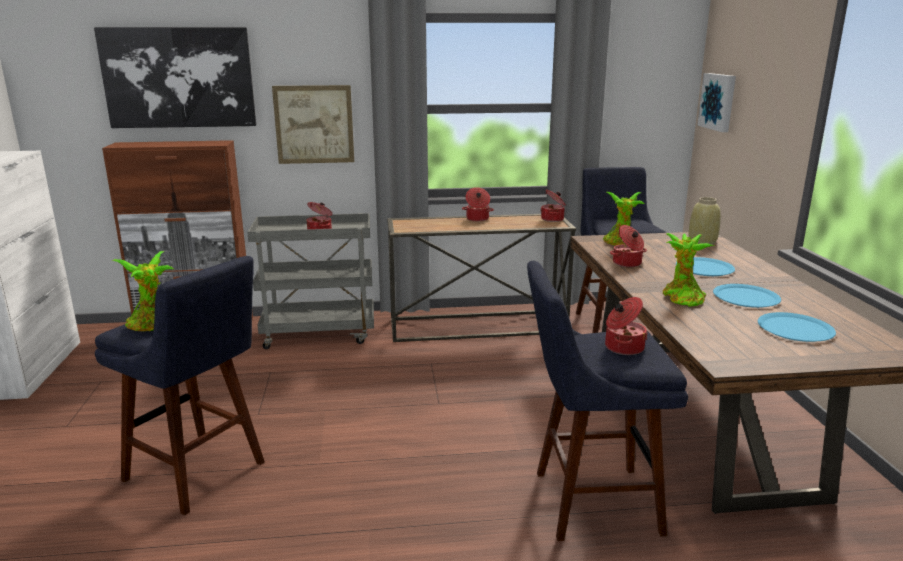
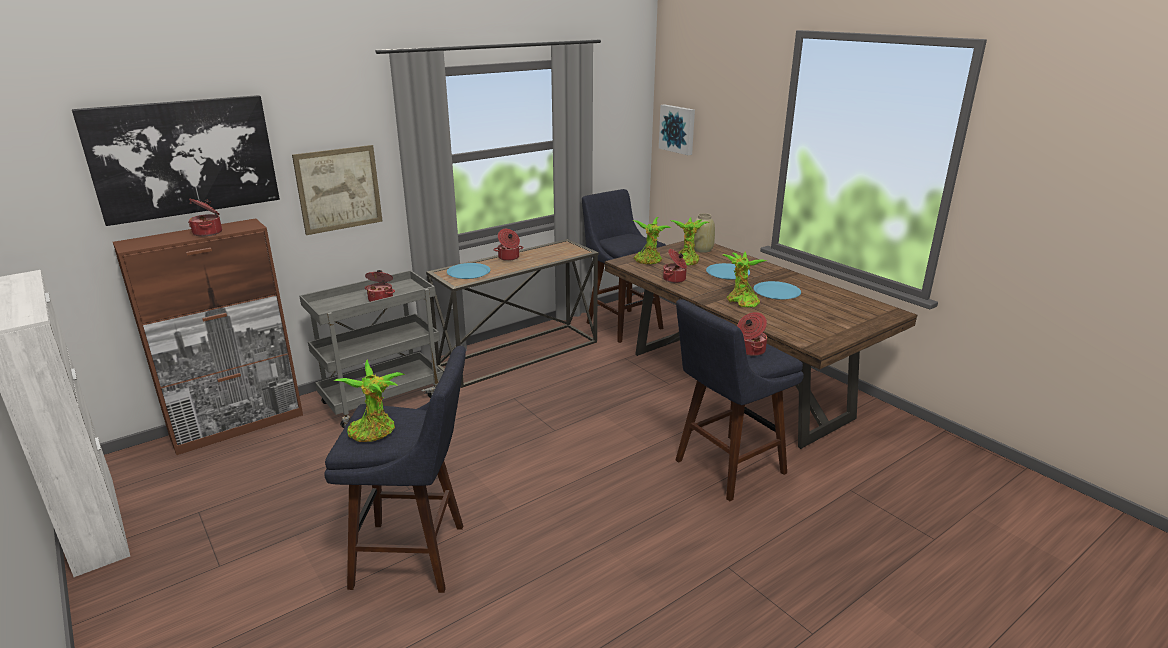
camera: 30 degrees left, 5 degrees up
cooking pot [541,190,566,222] -> cooking pot moved to [189,198,222,237]
blue plate [758,312,836,342] -> blue plate moved to [447,263,490,279]
none -> potted plant [670,217,710,266]

